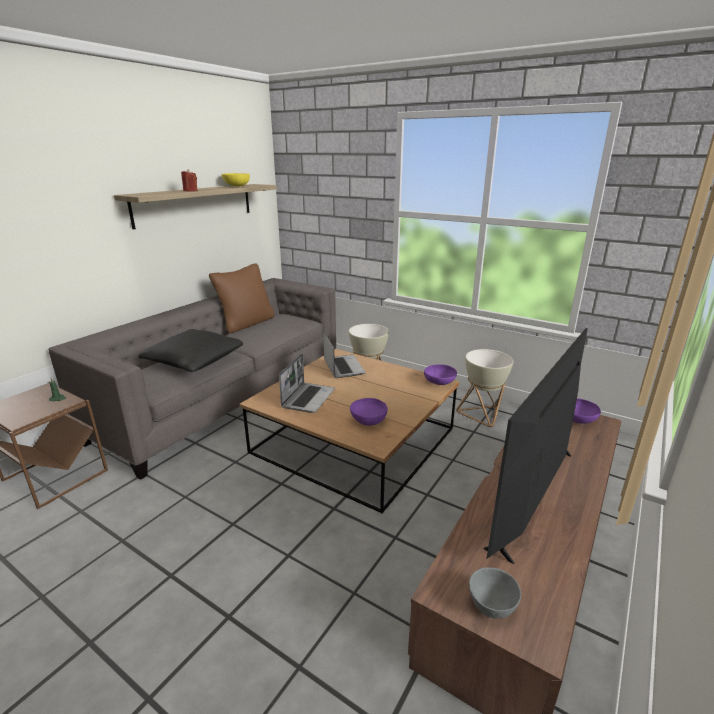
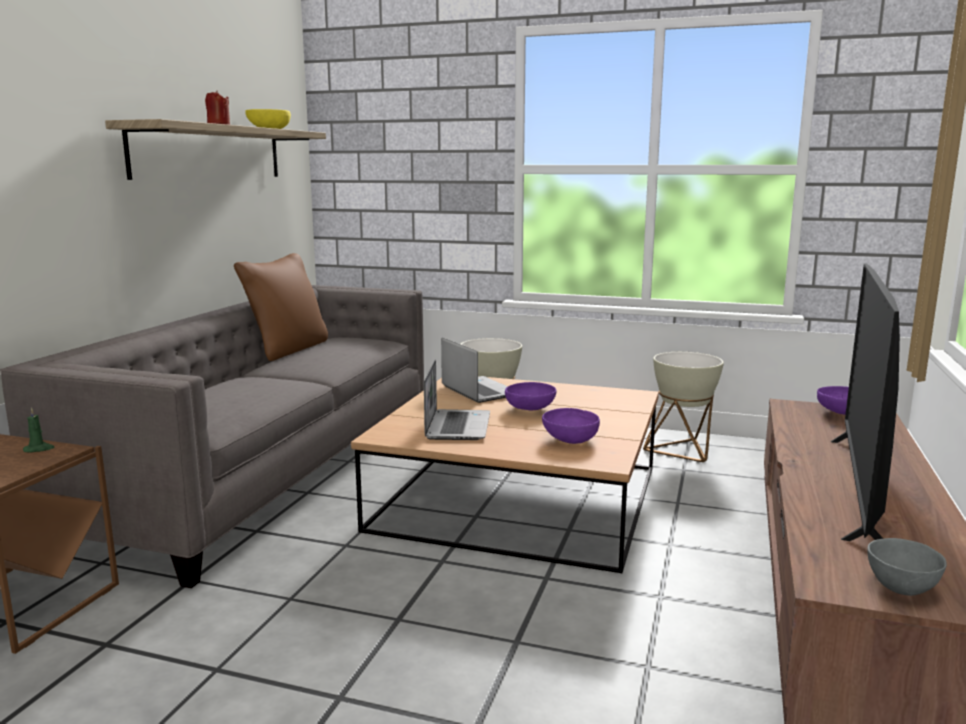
camera: 15 degrees left, 10 degrees down
black pillow [138,329,243,372] -> none
purple bowl [424,364,457,385] -> purple bowl moved to [505,382,557,411]

